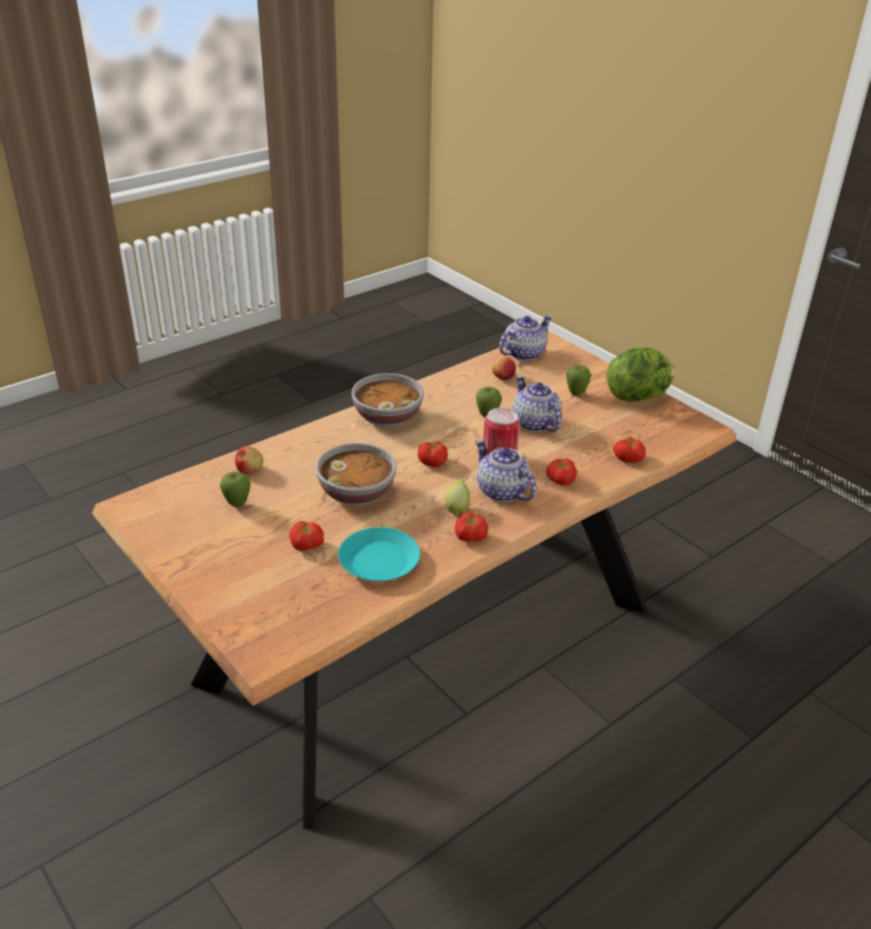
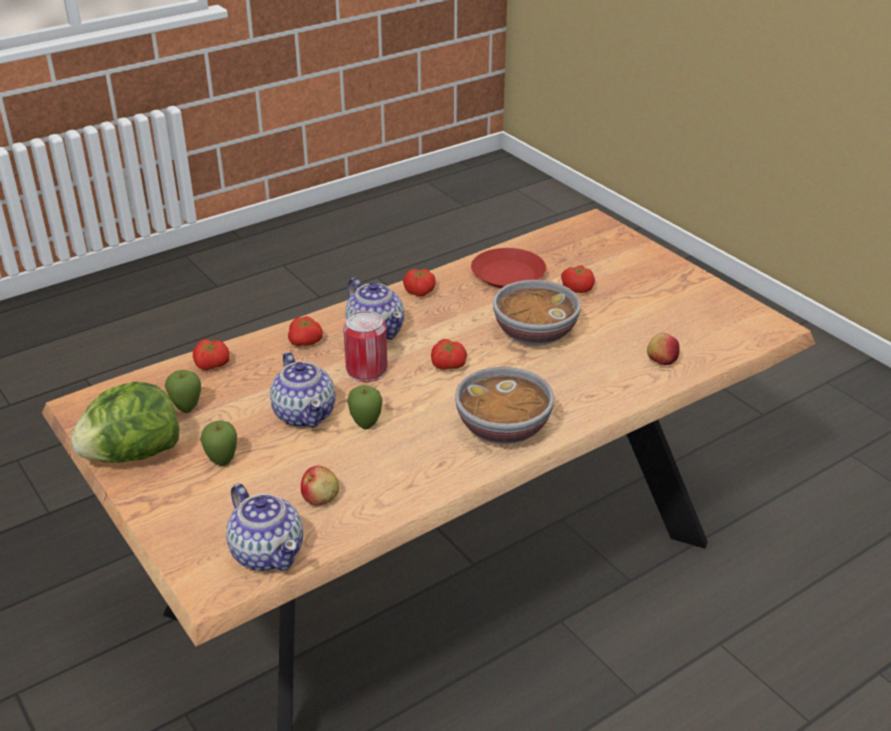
camera: 175 degrees left, 0 degrees up
apple [220,471,251,508] -> apple moved to [165,370,201,413]
turquoise plate [338,527,420,581] -> red plate [471,248,546,288]
lemon [444,479,470,515] -> none
teapot [499,315,552,361] -> teapot turned 90 degrees counterclockwise [226,483,303,571]

